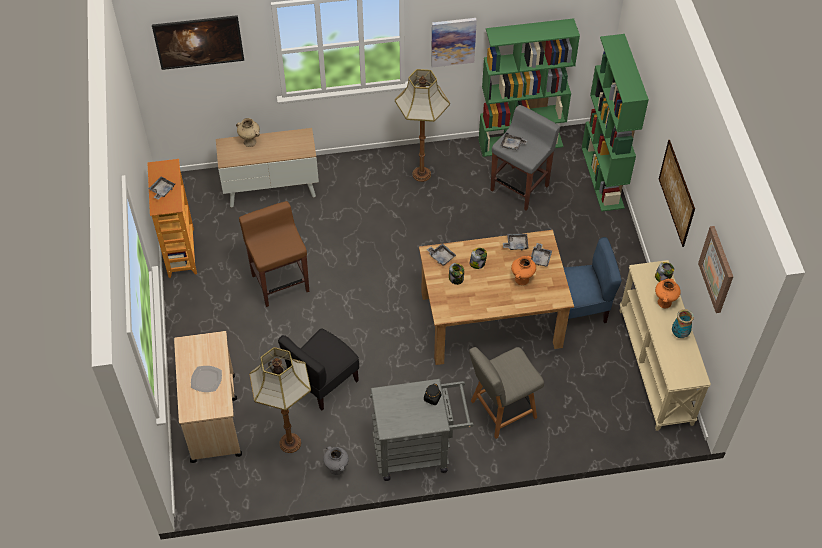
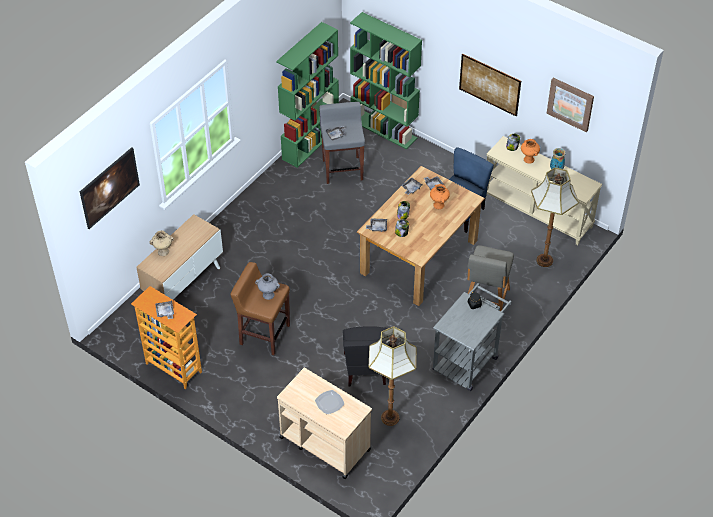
camera: 45 degrees left, 5 degrees down
grey vase [323,446,349,475] -> grey vase moved to [255,273,280,300]
floor lamp [395,69,450,182] -> floor lamp moved to [531,167,579,267]
picture [431,18,477,67] -> none

